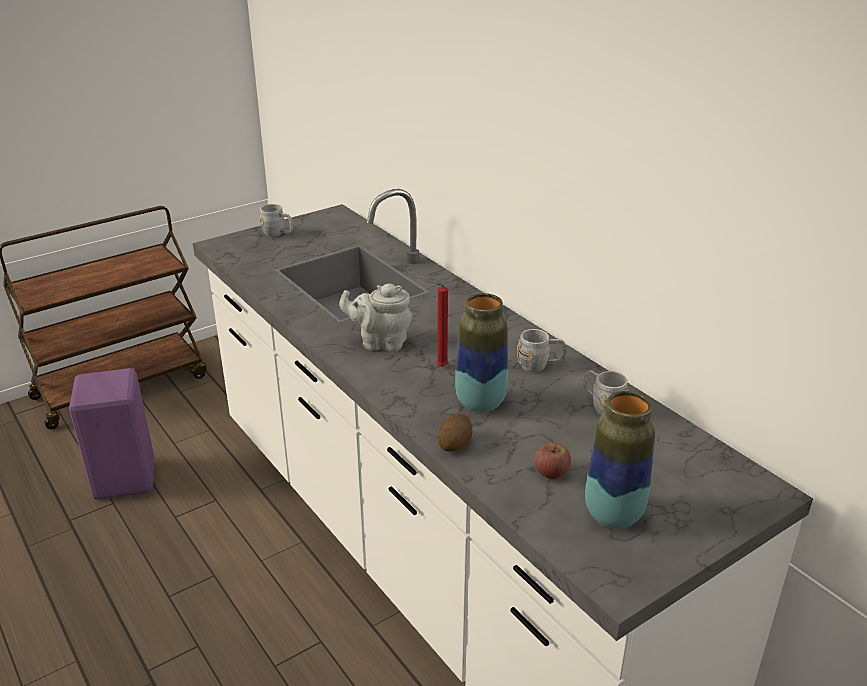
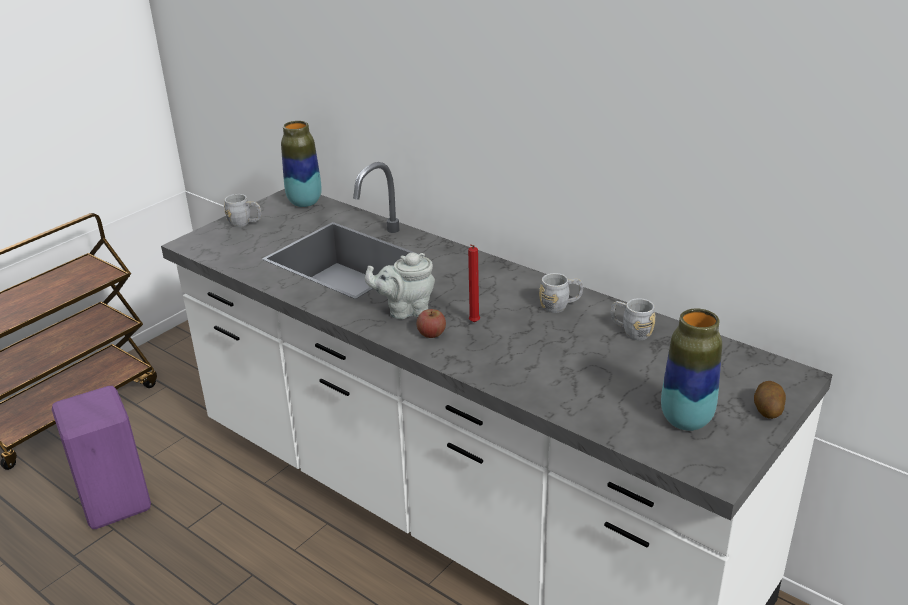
camera: 15 degrees left, 0 degrees up
potato [438,414,472,452] -> potato moved to [754,381,786,419]
vase [455,293,508,413] -> vase moved to [281,121,322,207]
apple [534,442,571,479] -> apple moved to [417,309,446,338]

